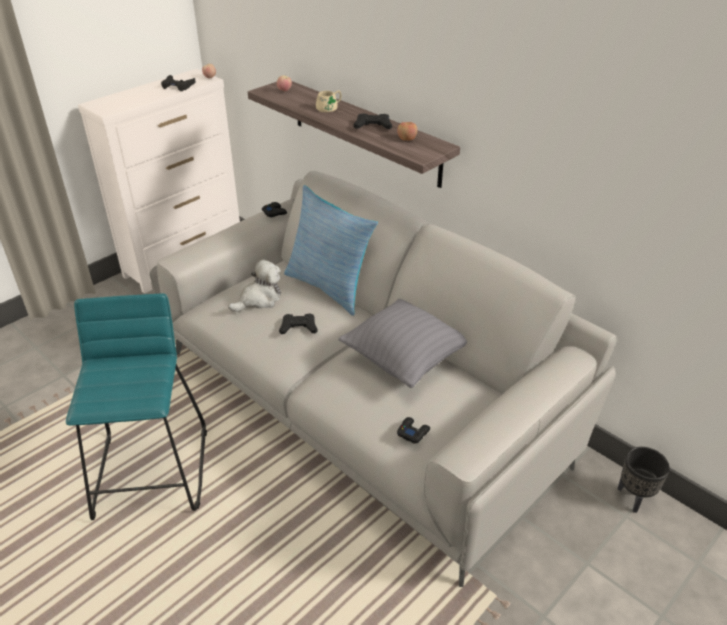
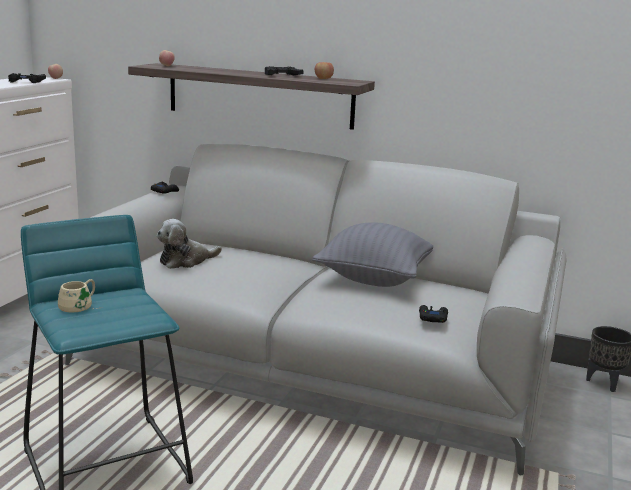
camera: 25 degrees left, 20 degrees down
plush toy [228,259,281,312] -> plush toy turned 150 degrees counterclockwise [157,219,222,269]
black game controller [279,313,317,334] -> none
pillow [284,185,378,316] -> none
beige mug [316,91,343,112] -> beige mug moved to [58,279,102,312]

